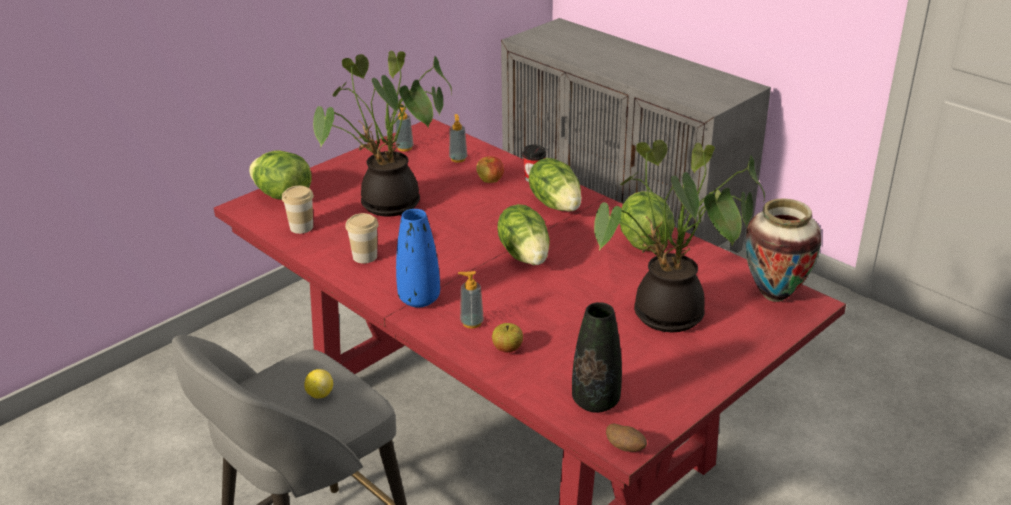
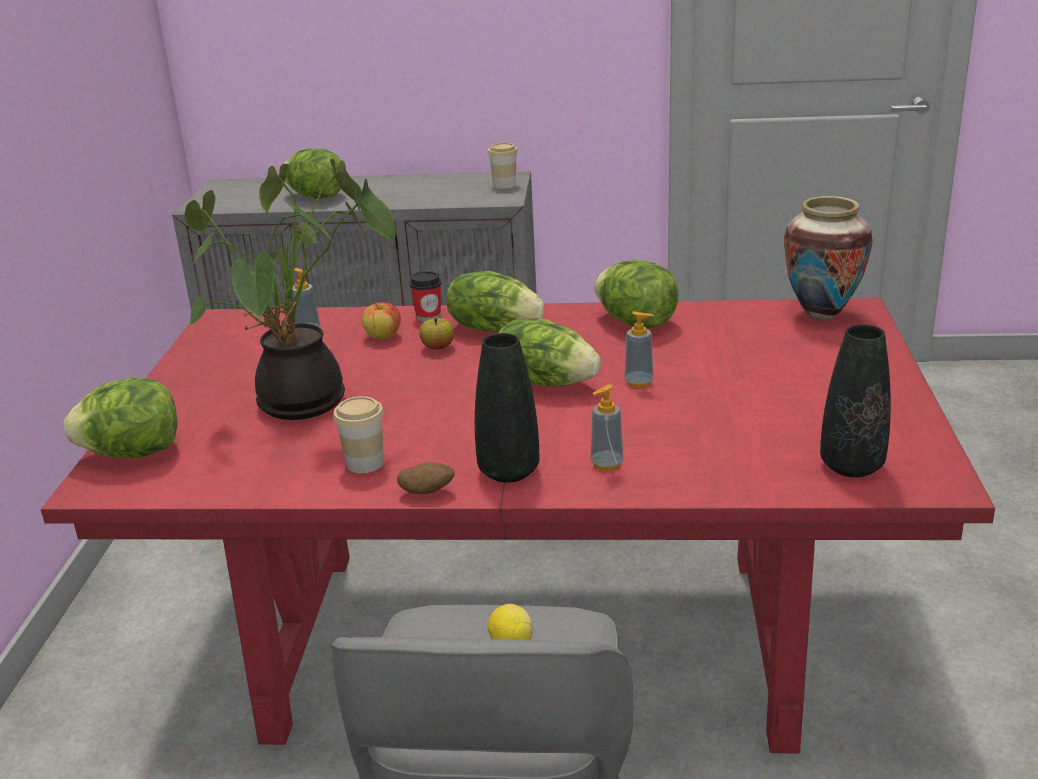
camera: 40 degrees left, 5 degrees down
cup [282,186,314,234] -> cup moved to [488,143,518,189]
soap dispenser [395,104,414,152] -> soap dispenser moved to [624,311,654,388]
blue vase [396,209,440,308] -> black vase [475,333,539,483]
apple [492,323,523,353] -> apple moved to [419,318,454,349]
potted plant [594,140,765,332] -> none
potato [606,424,647,452] -> potato moved to [397,462,454,494]
none -> lettuce [284,148,341,199]

